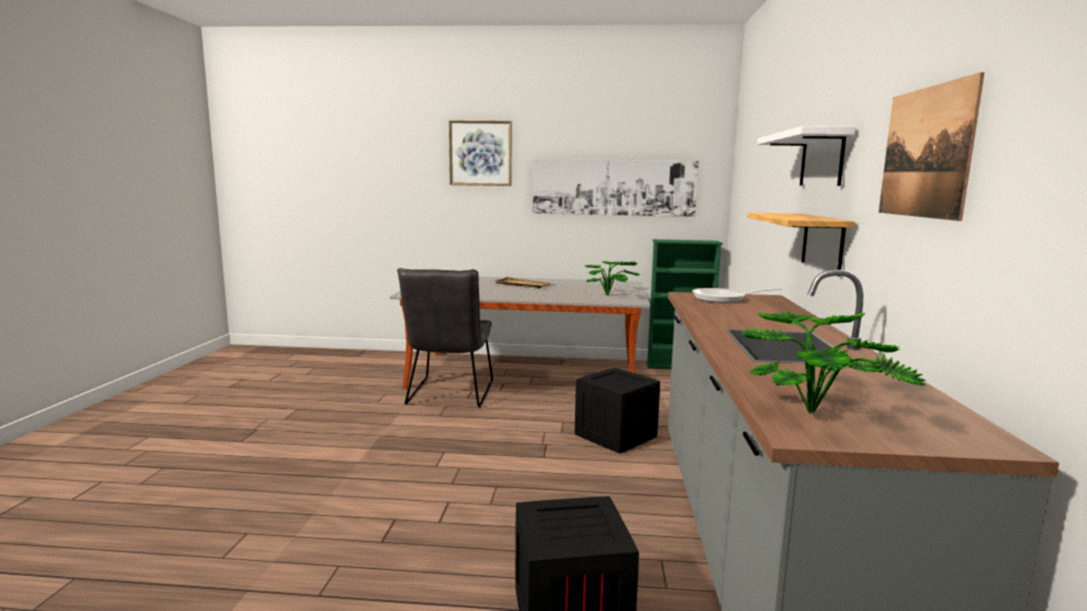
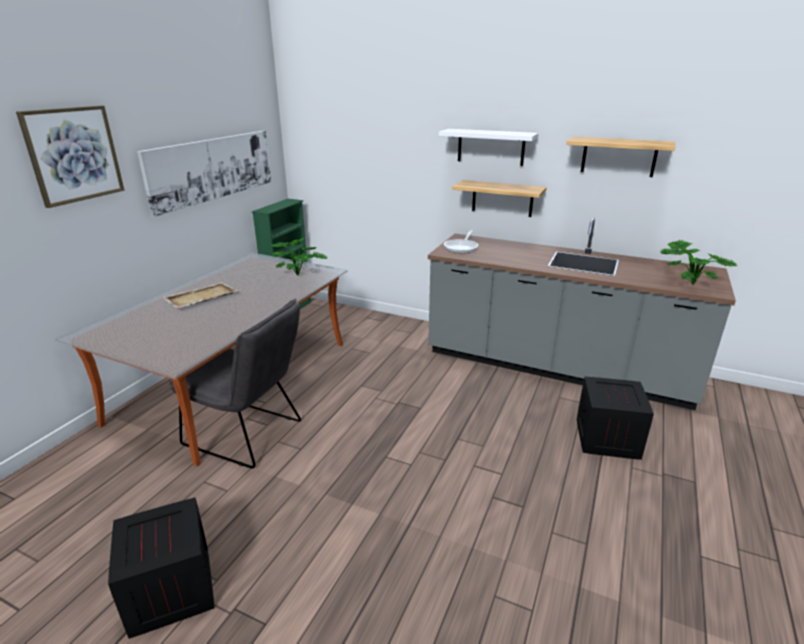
camera: 70 degrees left, 15 degrees up
crate [575,368,660,454] -> crate moved to [108,498,214,639]
picture [879,72,985,221] -> shelf [566,136,675,177]

